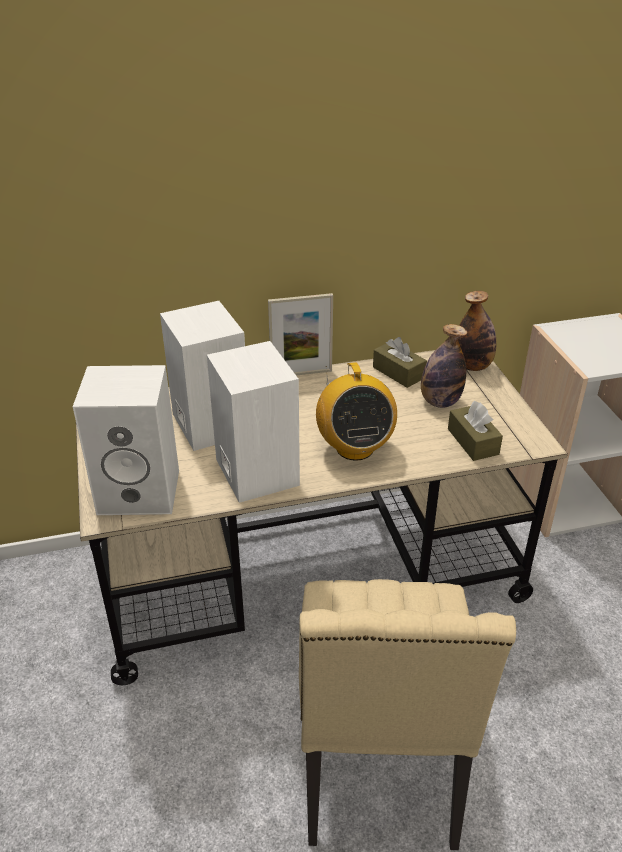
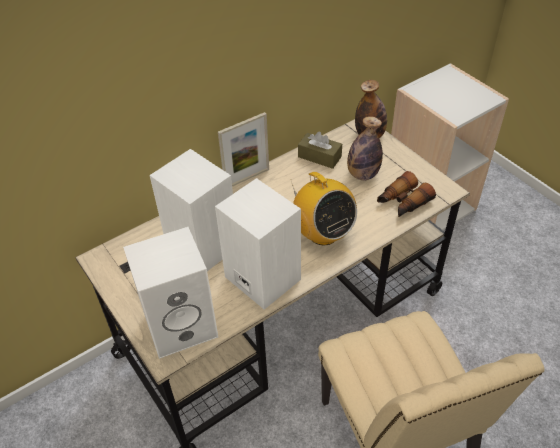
camera: 20 degrees left, 10 degrees up
brown tissue box [448,401,503,461] -> binoculars [377,171,436,217]

